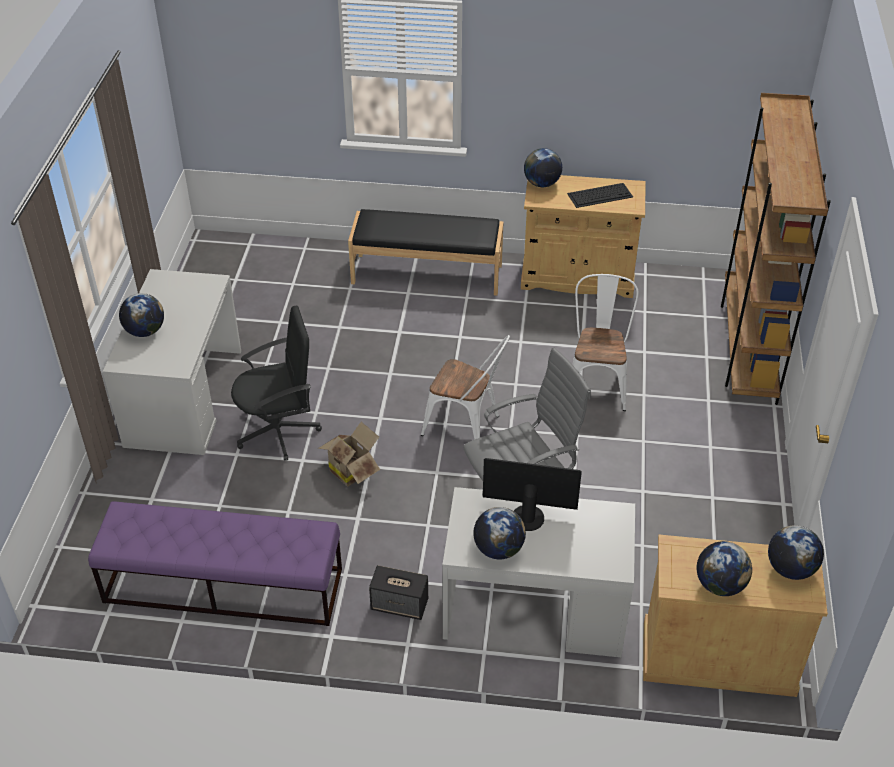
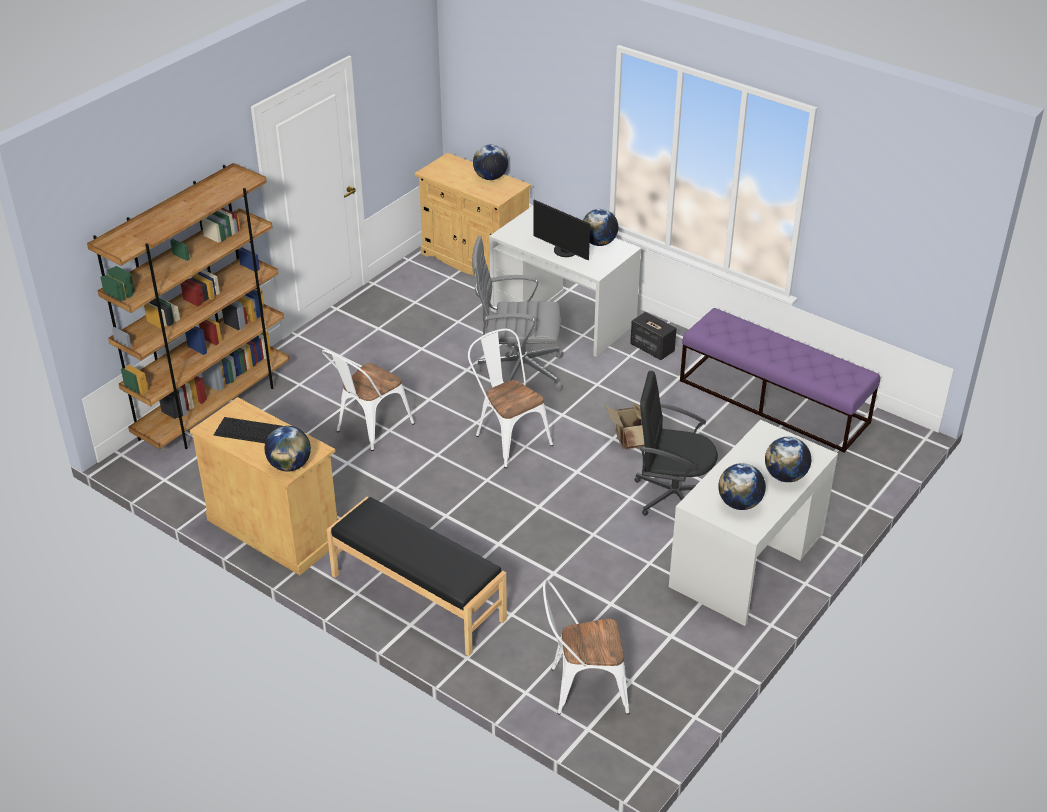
camera: 150 degrees left, 5 degrees down
globe [768,525,824,580] -> globe moved to [718,463,766,510]
none -> white chair [543,580,629,715]

